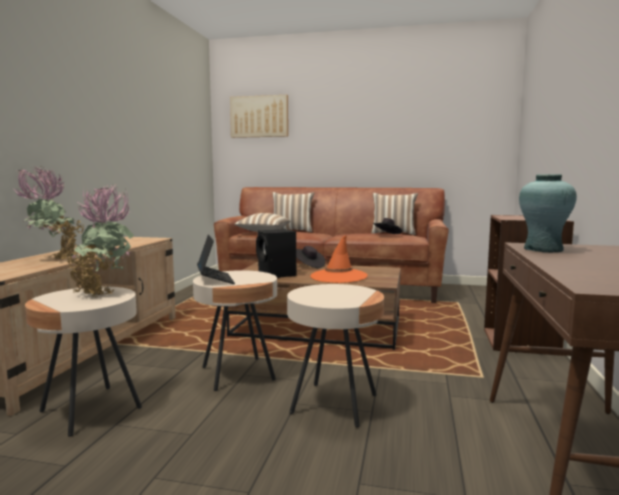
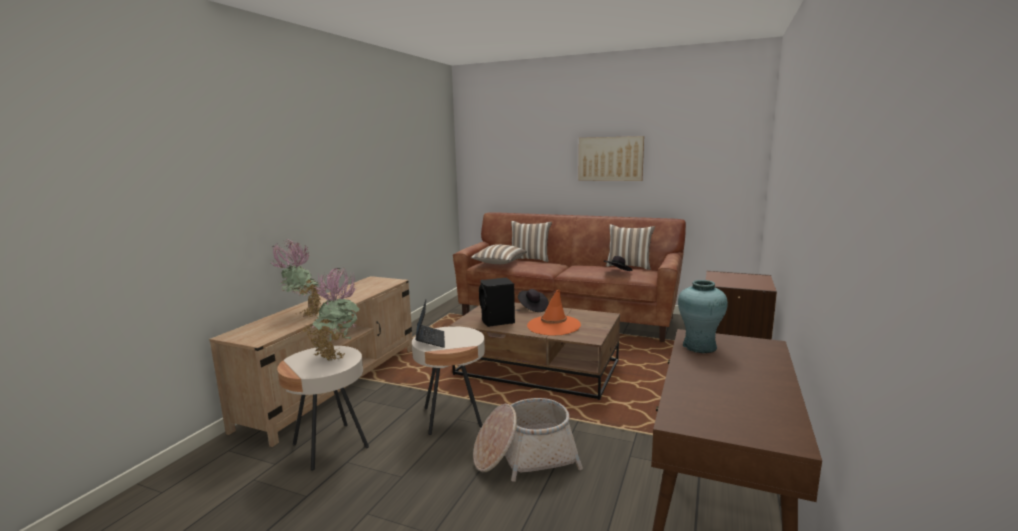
camera: 10 degrees right, 5 degrees up
picture [230,95,288,138] -> picture moved to [578,136,644,181]
beige side table [287,284,384,427] -> basket [473,398,583,482]

